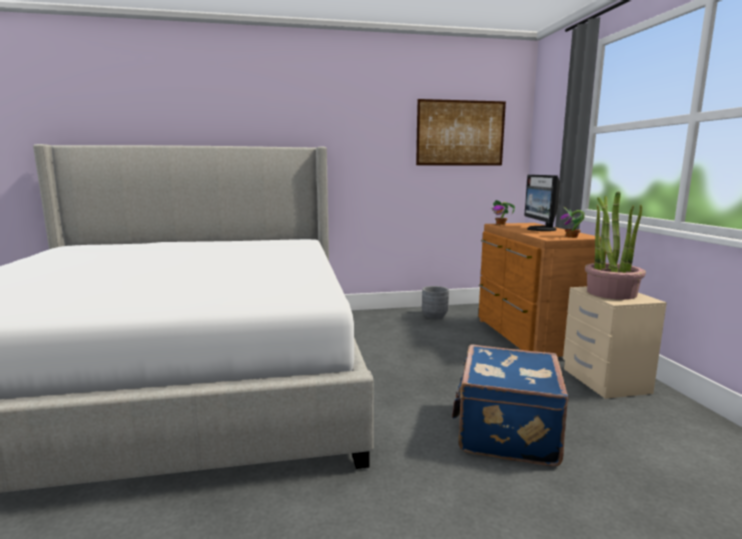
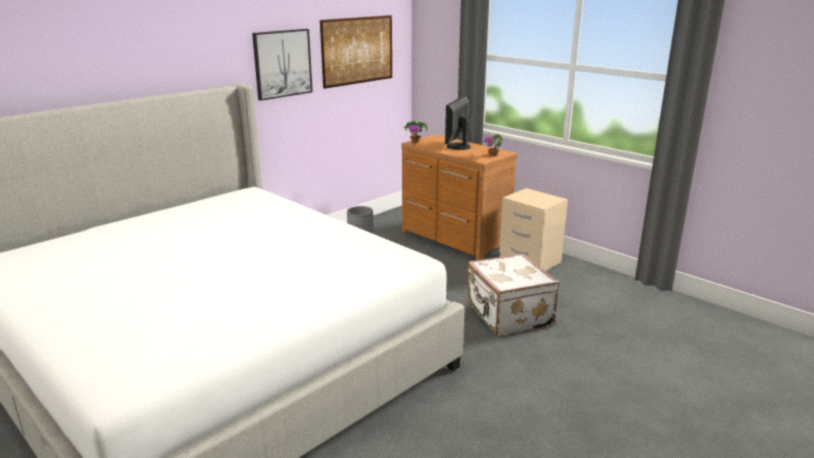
camera: 35 degrees left, 10 degrees up
blue suitcase [452,344,569,467] -> white suitcase [467,254,559,337]
monitor [524,175,560,231] -> monitor turned 60 degrees clockwise [445,95,471,150]
potted plant [585,192,646,300] -> none
none -> picture [252,29,313,101]

